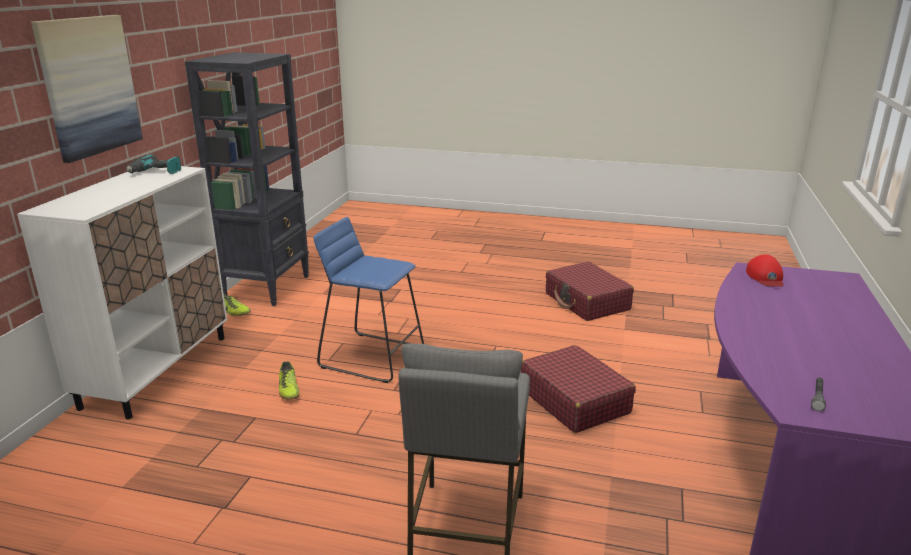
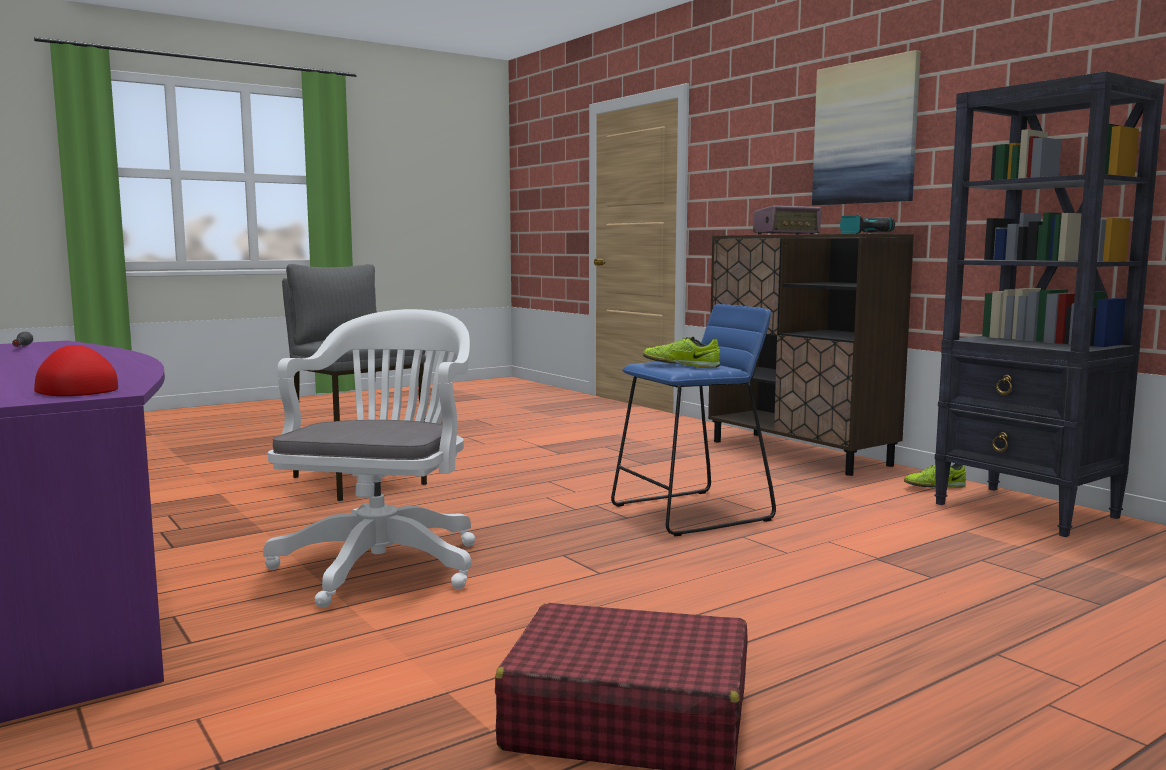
camera: 130 degrees right, 15 degrees down
white cabinet [17,166,227,420] -> brown cabinet [708,234,914,476]
shoe [279,361,299,400] -> shoe moved to [643,337,720,368]
red suitcase [521,345,636,433] -> white office chair [263,309,475,608]
none -> radio [753,205,822,235]

